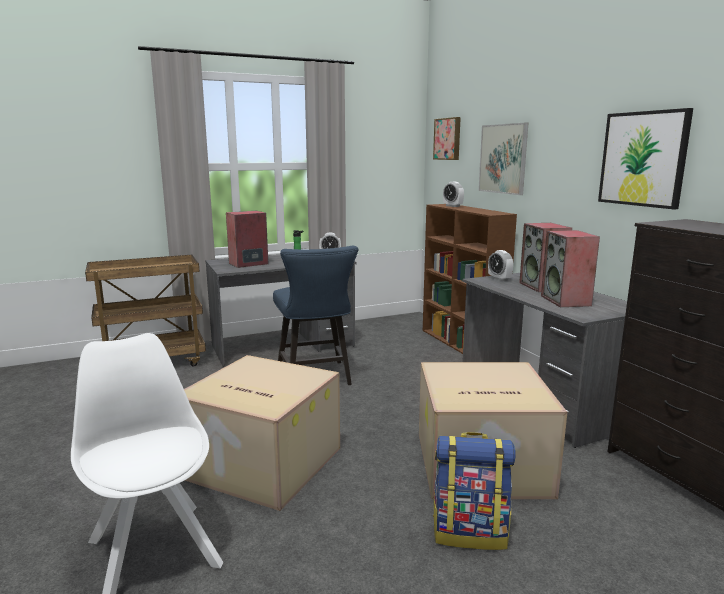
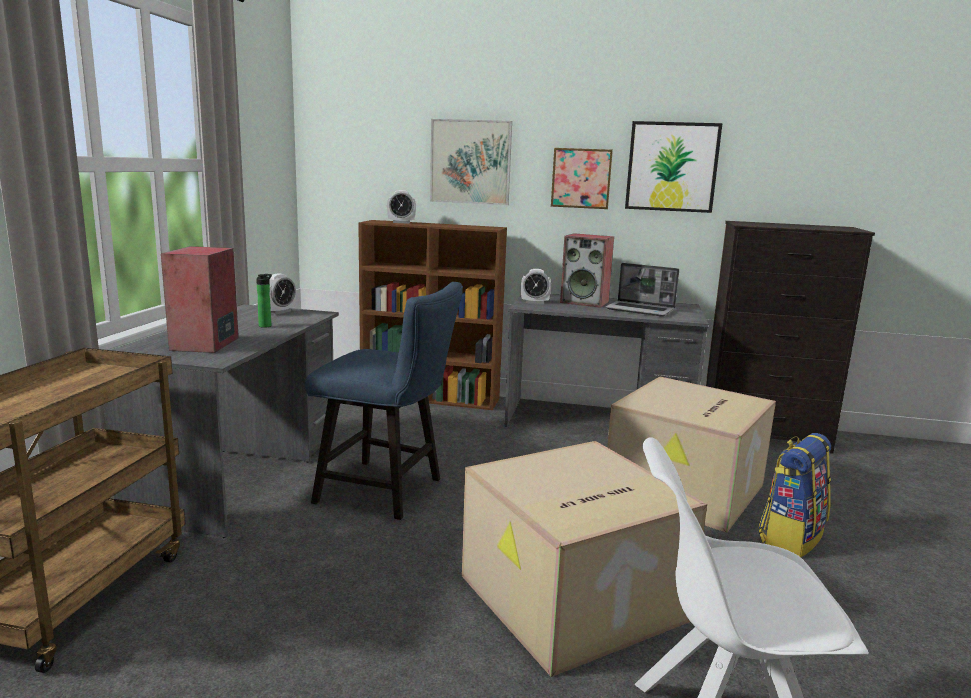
camera: 55 degrees left, 0 degrees up
picture [433,117,461,160] -> picture moved to [551,148,613,209]
speaker [541,230,600,307] -> laptop [605,263,679,317]

